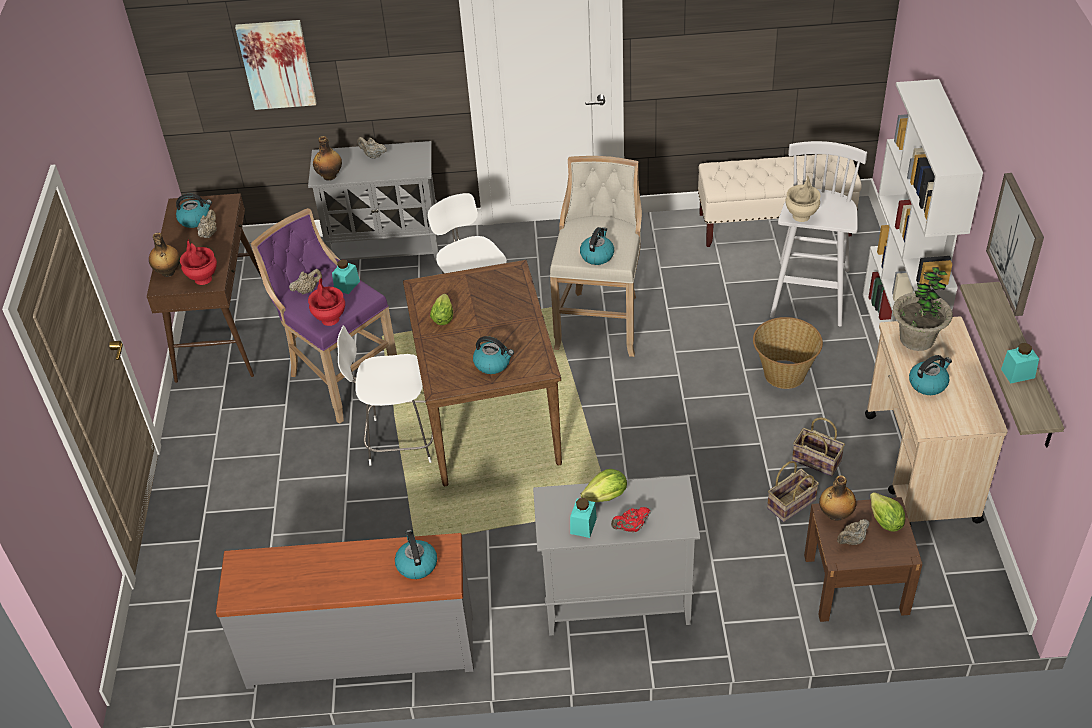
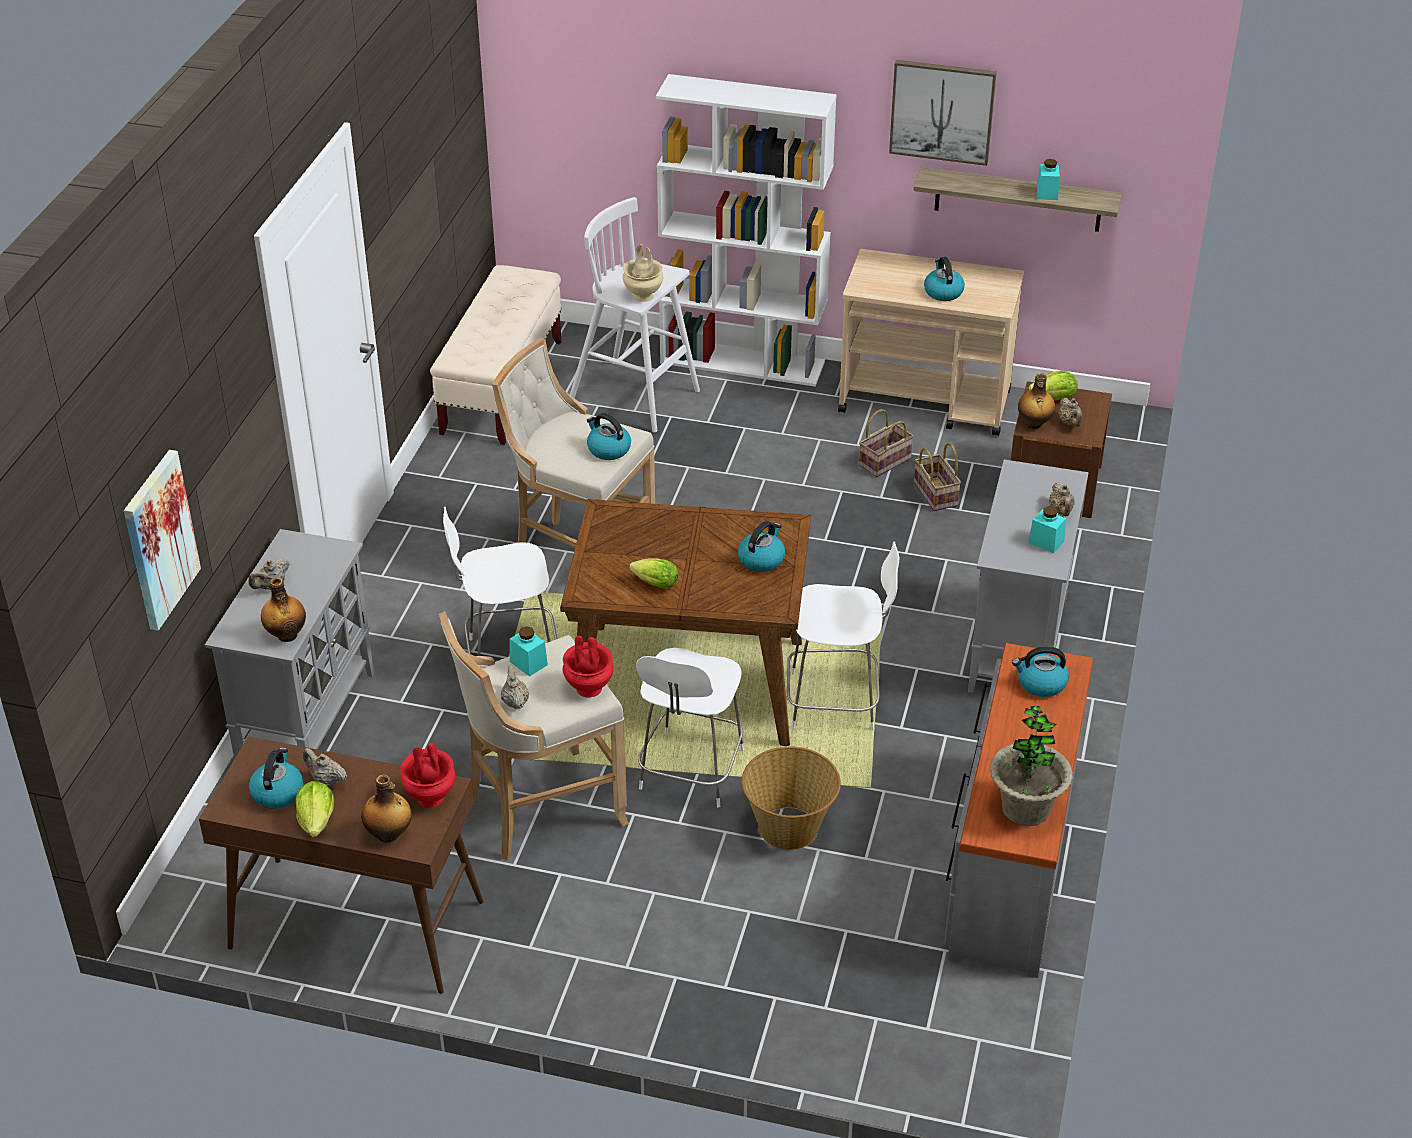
camera: 75 degrees left, 5 degrees down
purple stool [251,208,397,424] -> beige stool [439,611,629,861]
lettuce [580,469,627,502] -> lettuce moved to [296,781,334,837]
red teapot [611,507,651,532] -> beige teapot [1049,482,1075,516]
basket [753,317,823,389] -> basket moved to [742,746,841,850]
potted plant [893,267,953,351] -> potted plant moved to [990,706,1073,826]
none -> white chair [787,541,900,730]

